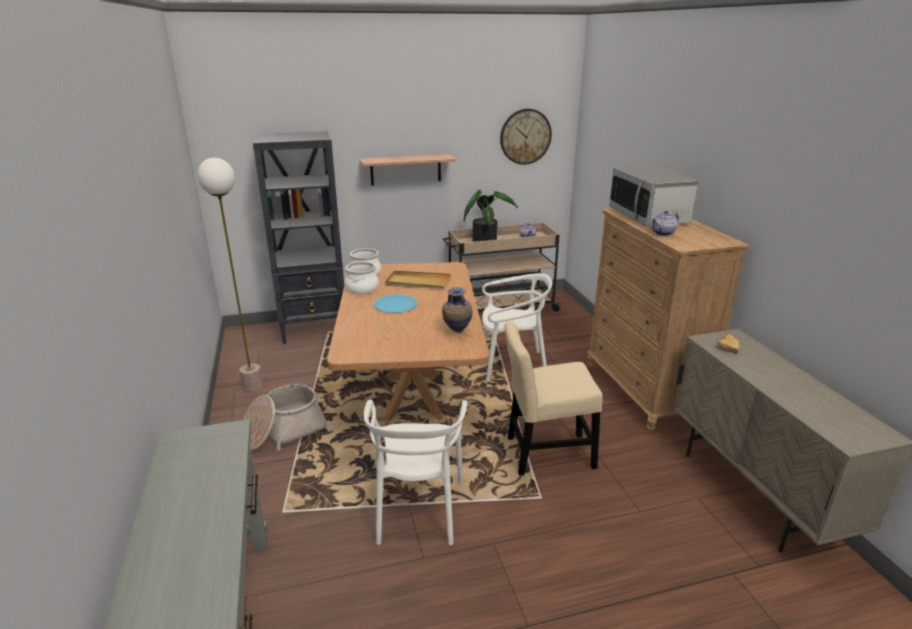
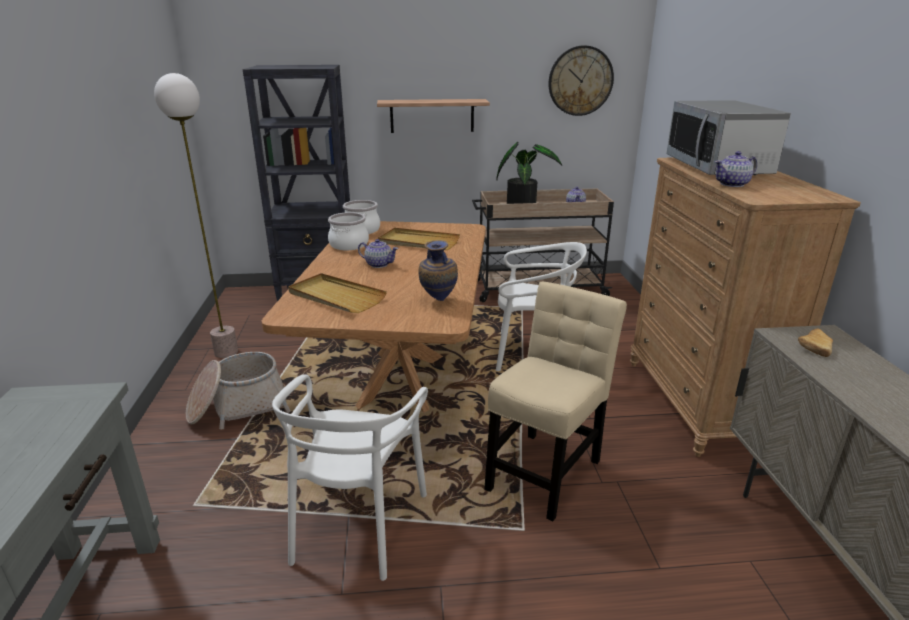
camera: 10 degrees right, 0 degrees up
blue plate [374,294,417,313] -> teapot [358,239,399,268]
beige chair [504,321,603,475] -> beige chair turned 120 degrees clockwise [484,282,627,521]
none -> beige tray [288,273,387,313]

